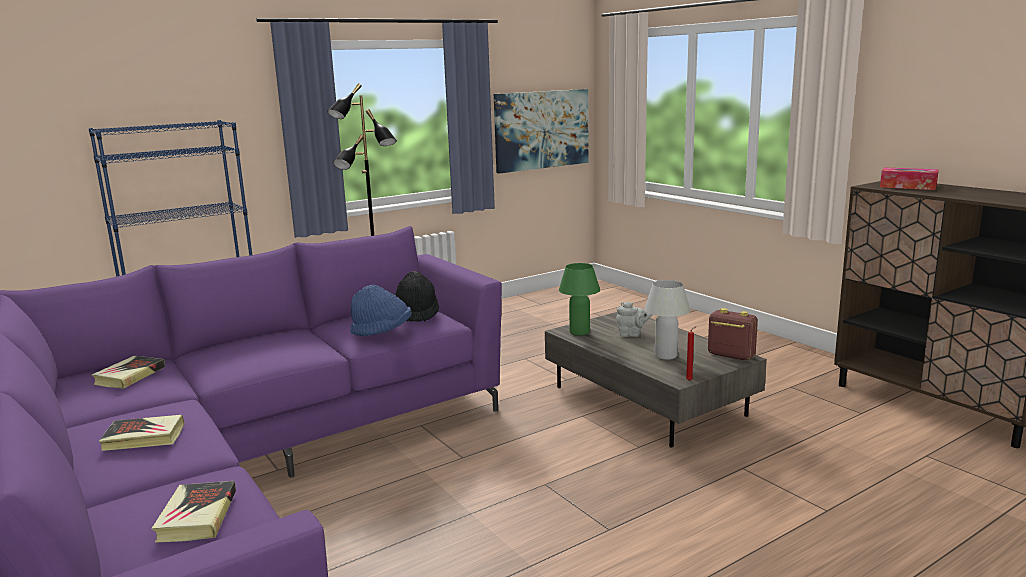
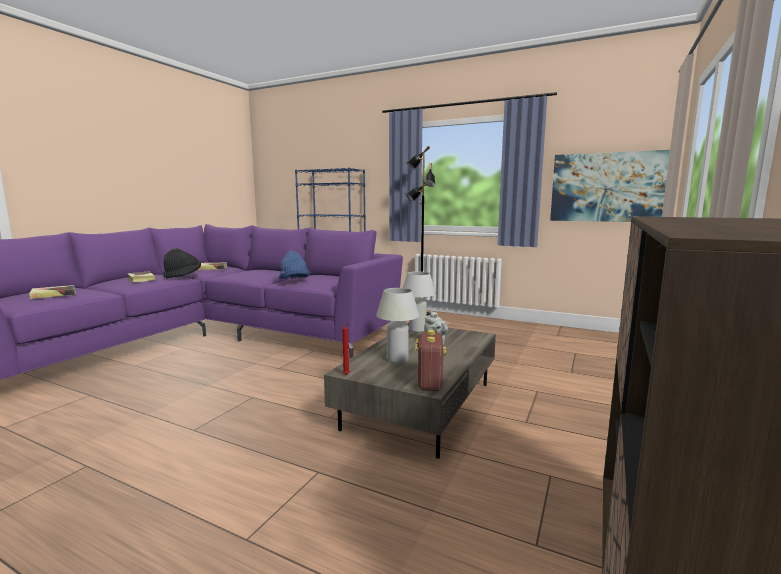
camera: 60 degrees right, 5 degrees down
black hat [395,271,439,322] -> black hat moved to [163,248,201,278]
green table lamp [559,263,600,336] -> white table lamp [403,271,436,332]
tissue box [880,168,939,190] -> none

